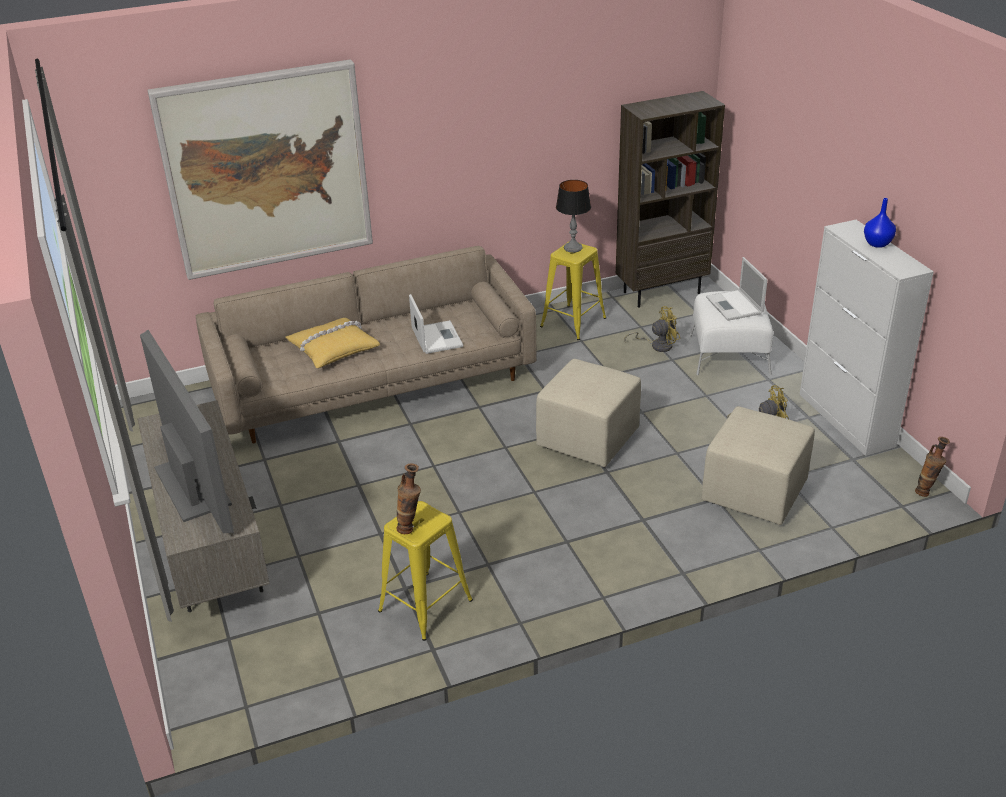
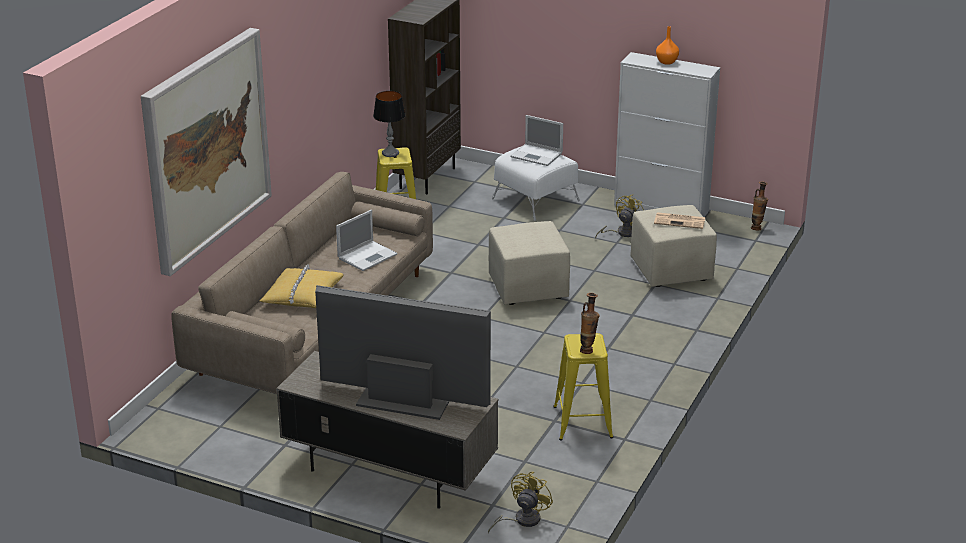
camera: 45 degrees left, 5 degrees down
laptop [409,294,463,354] -> laptop turned 105 degrees clockwise [336,210,397,271]
yellow fan [624,306,680,352] -> yellow fan moved to [488,472,553,533]
blue vase [864,198,896,248] -> orange vase [656,26,679,65]
none -> newspaper [654,212,705,229]

